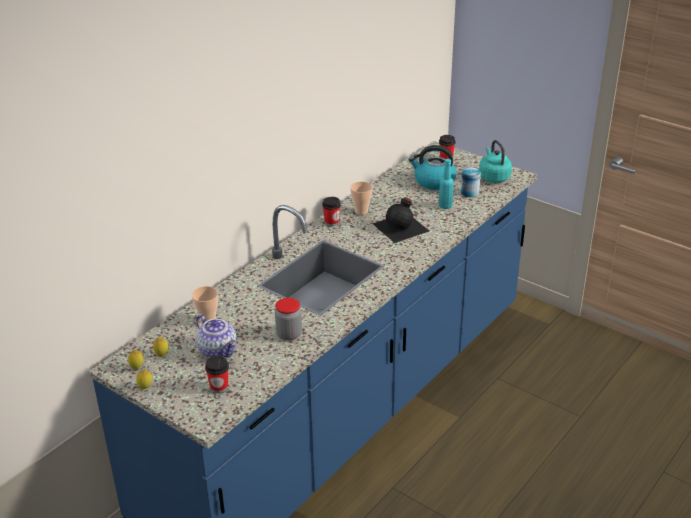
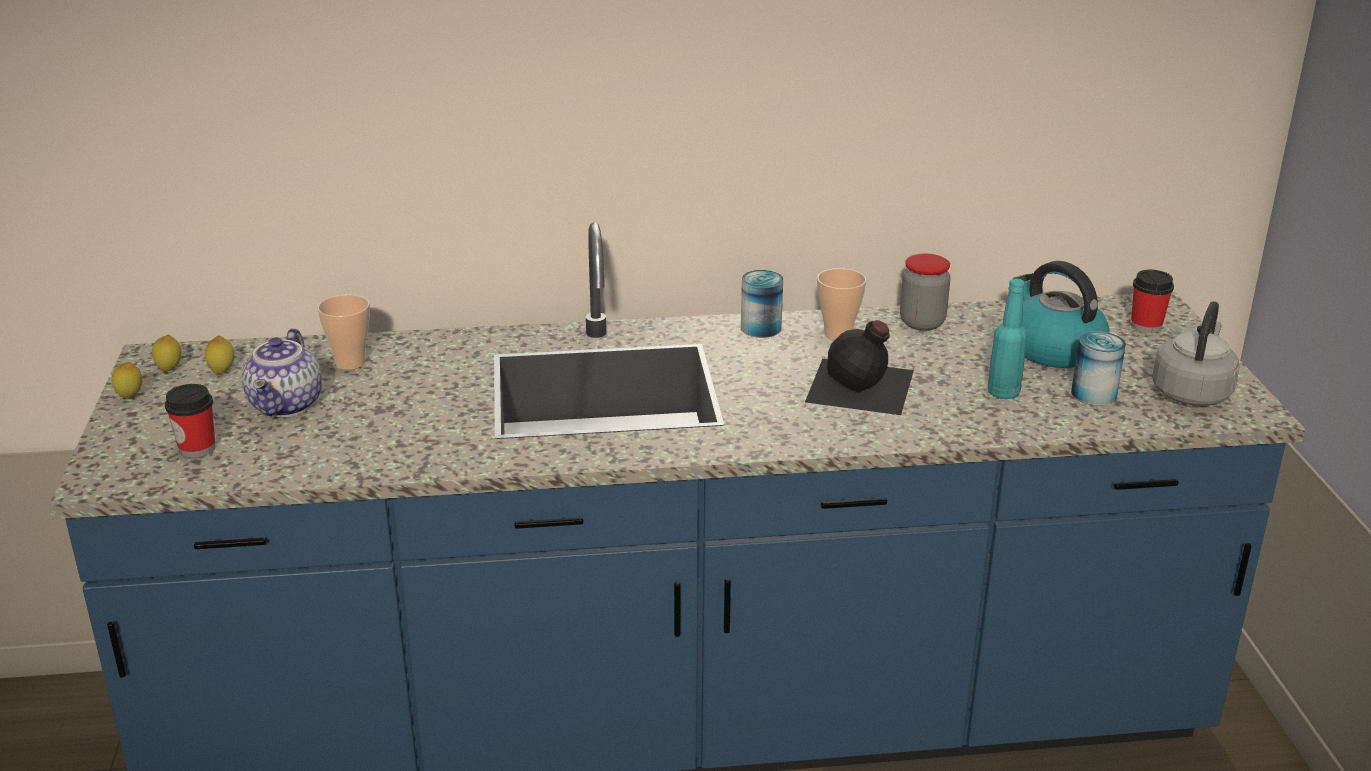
camera: 45 degrees right, 5 degrees down
jar [275,298,302,341] -> jar moved to [900,254,951,331]
cup [322,197,341,227] -> can [741,270,783,338]
turquoise kettle [479,140,512,183] -> grey kettle [1152,301,1239,406]

